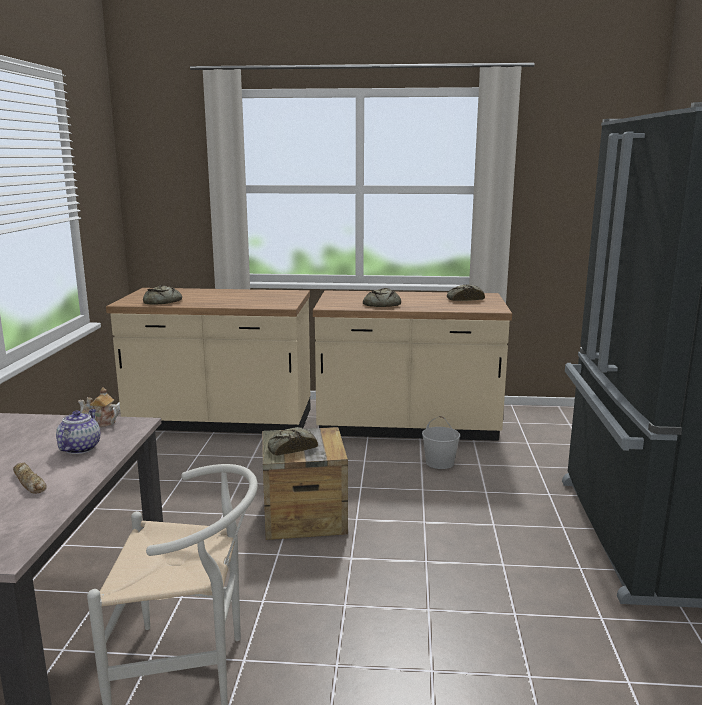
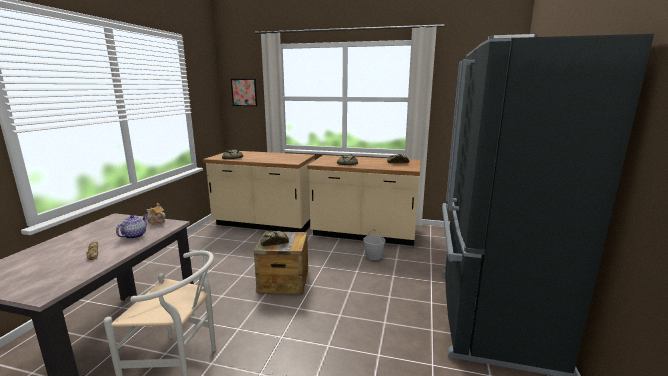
camera: 10 degrees right, 0 degrees up
none -> picture [231,79,257,106]

